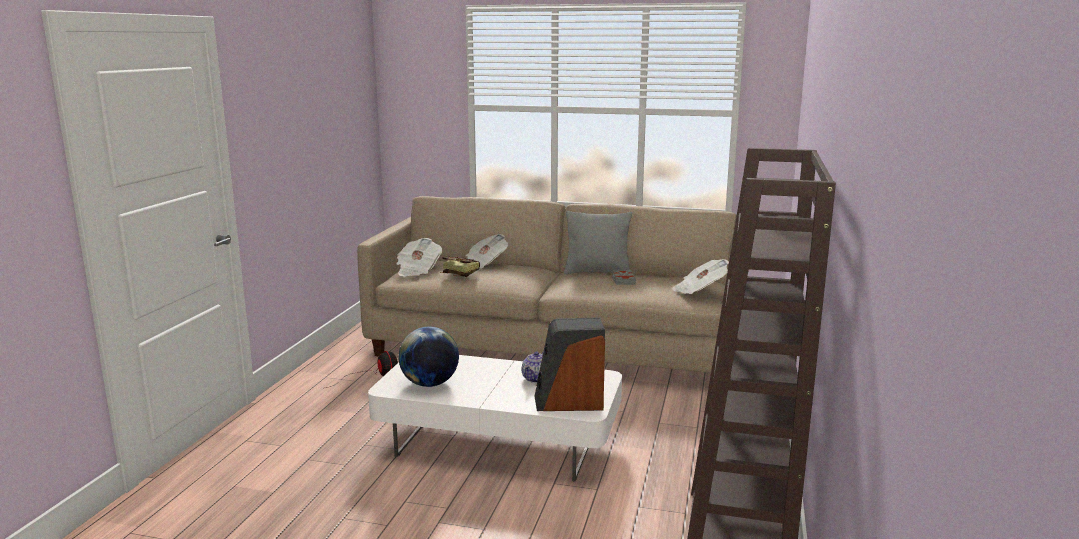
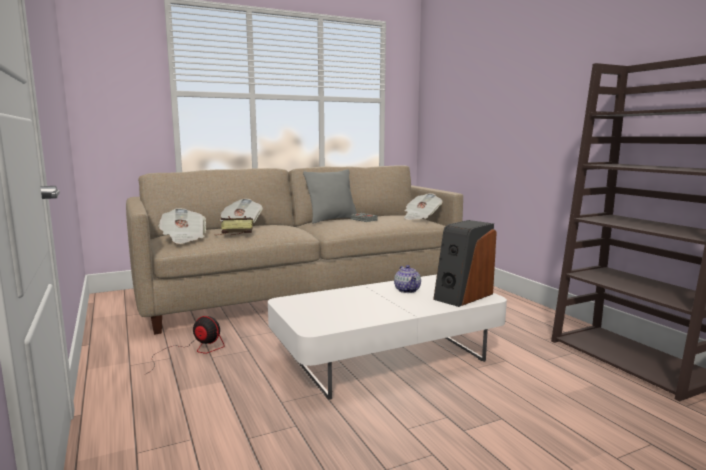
camera: 40 degrees left, 5 degrees down
globe [398,327,459,387] -> none

